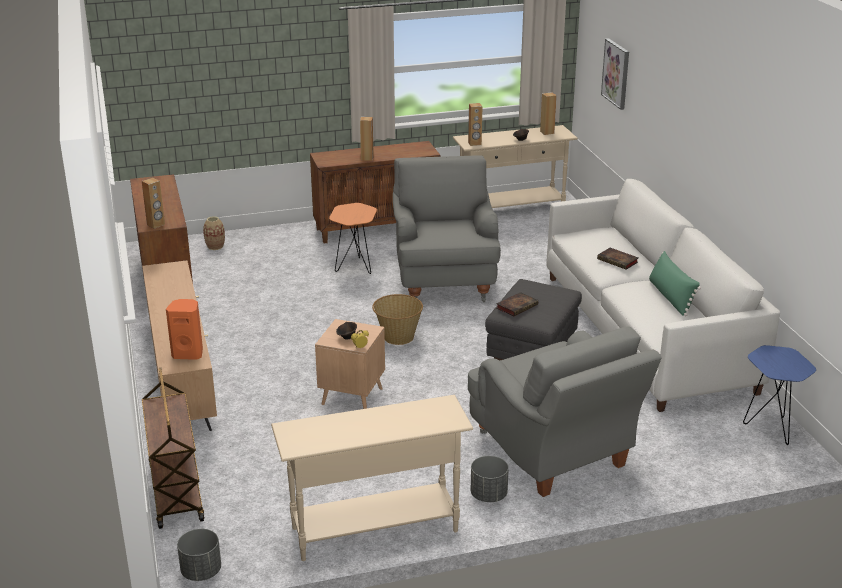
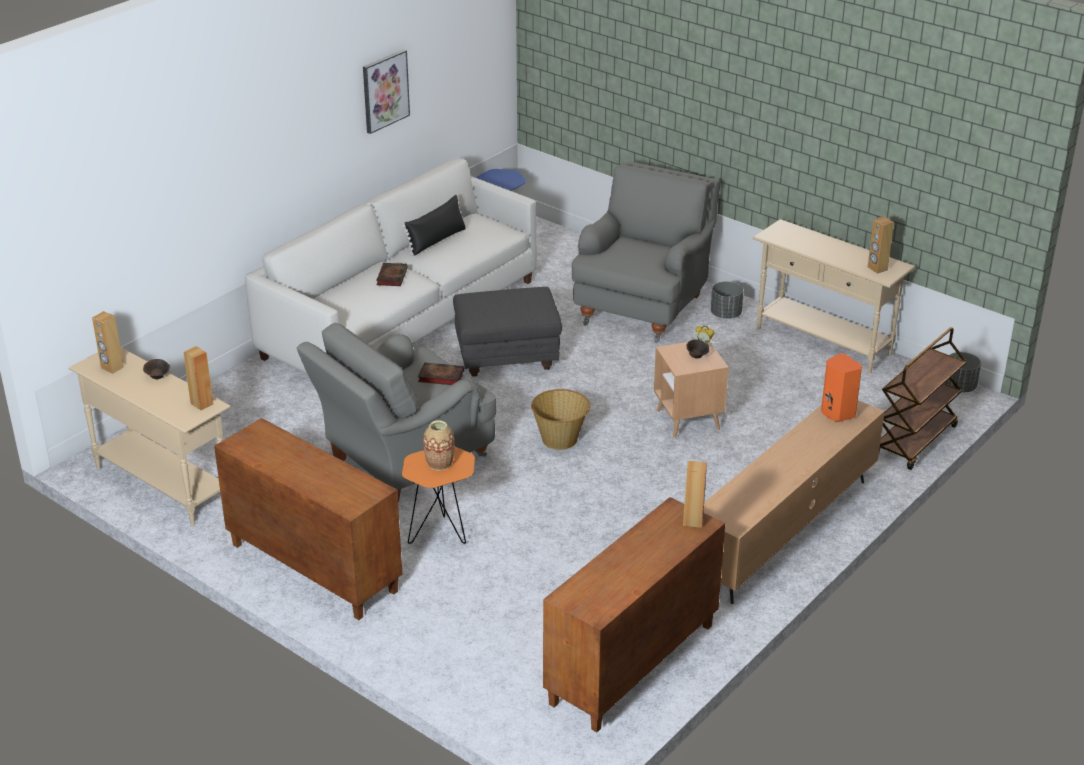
camera: 125 degrees left, 5 degrees up
vase [203,216,225,250] -> vase moved to [423,420,455,471]
brown speaker [360,117,374,161] -> brown speaker moved to [868,216,894,274]
book [496,292,538,316] -> book moved to [418,362,464,385]
picture [601,38,629,110] -> picture moved to [363,49,410,134]
green pillow [649,251,701,316] -> black pillow [402,195,467,256]

